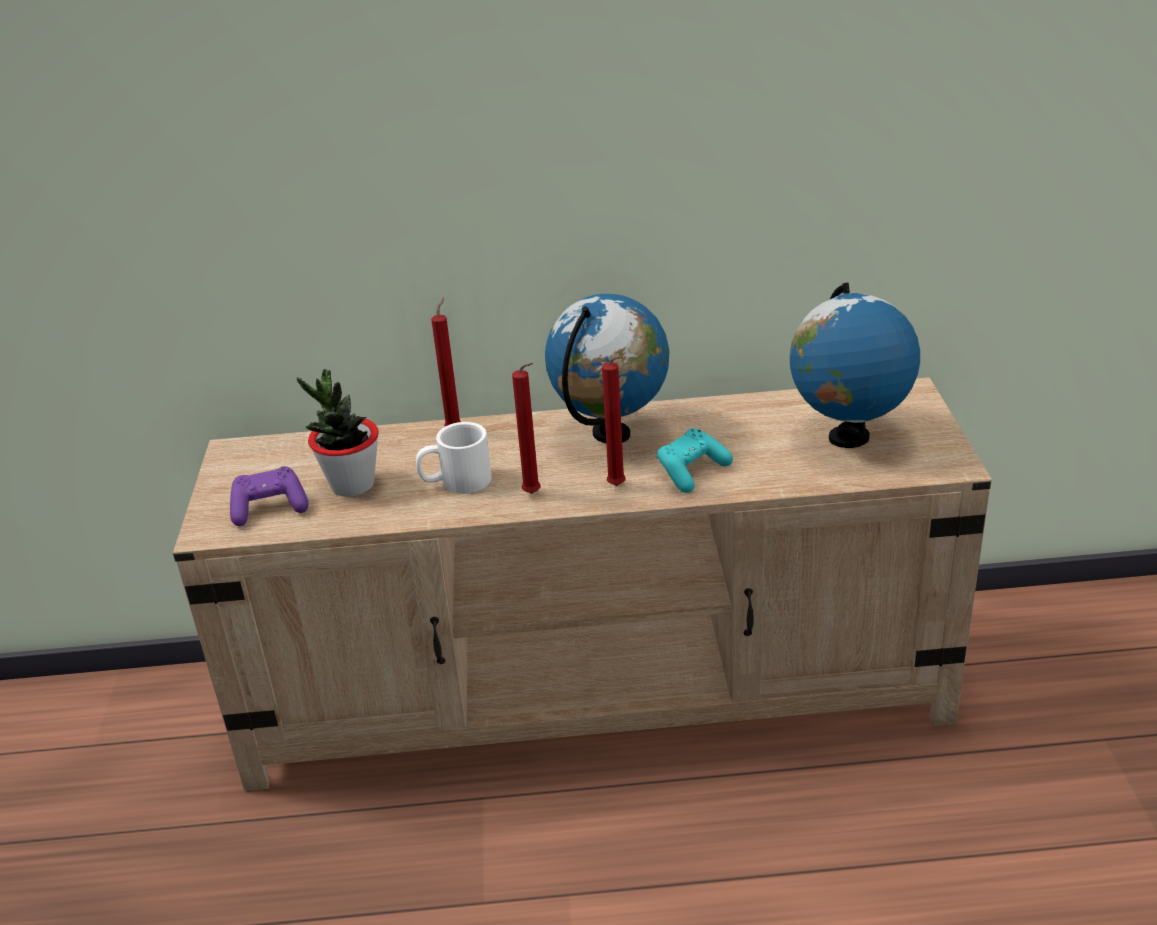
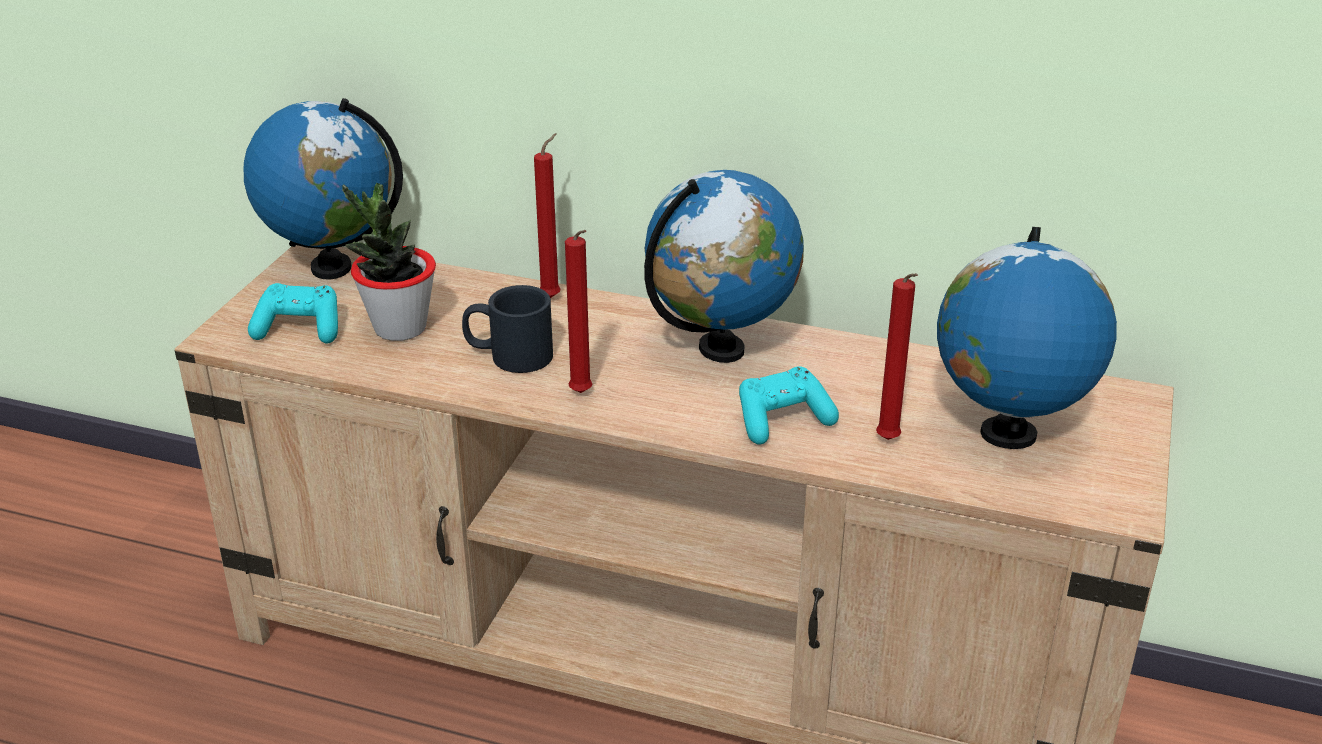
camera: 20 degrees right, 0 degrees up
purple game controller [230,466,309,526] -> turquoise game controller [248,283,338,343]
white mug [416,422,492,494] -> black mug [462,285,553,373]
red candle [602,356,626,486] -> red candle moved to [876,273,918,440]
none -> globe [244,98,403,279]

